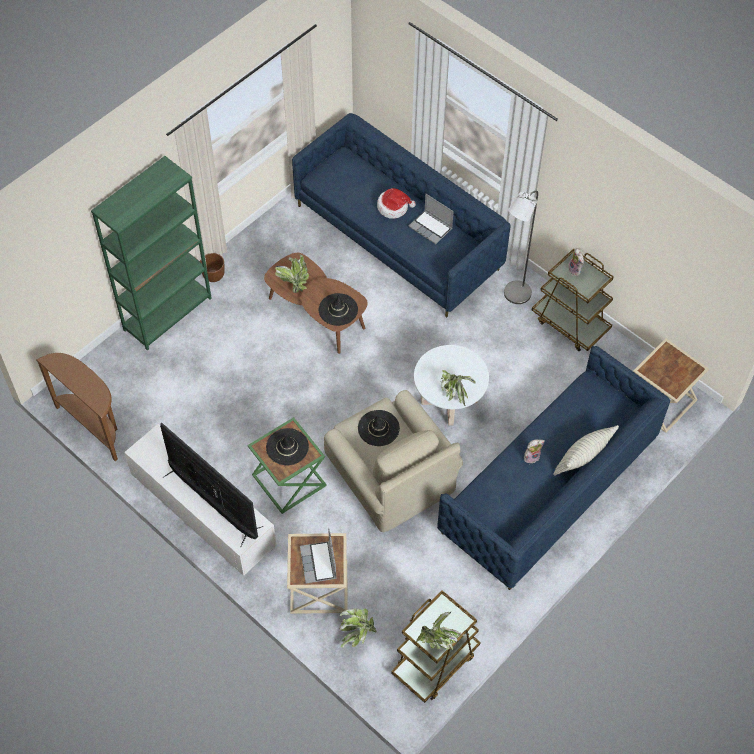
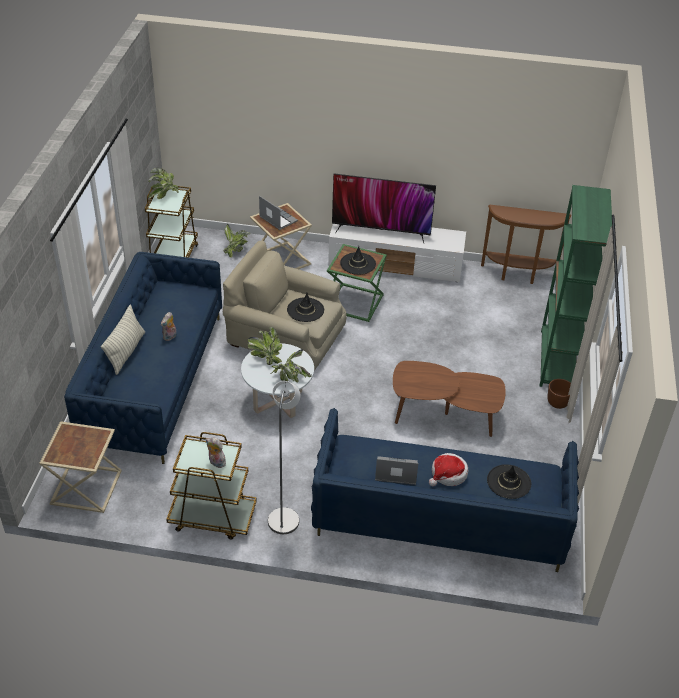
camera: 145 degrees right, 15 degrees down
potted plant [275,255,309,293] -> potted plant moved to [271,349,312,383]
black hat [318,293,358,326] -> black hat moved to [487,464,531,499]

